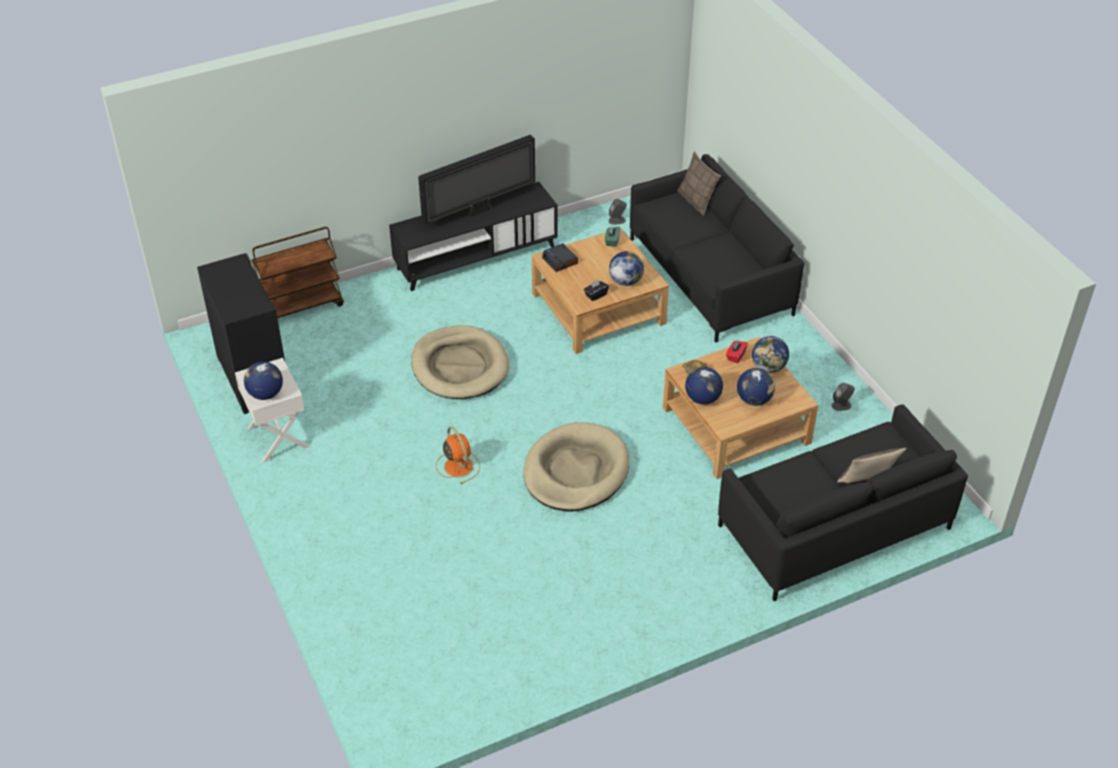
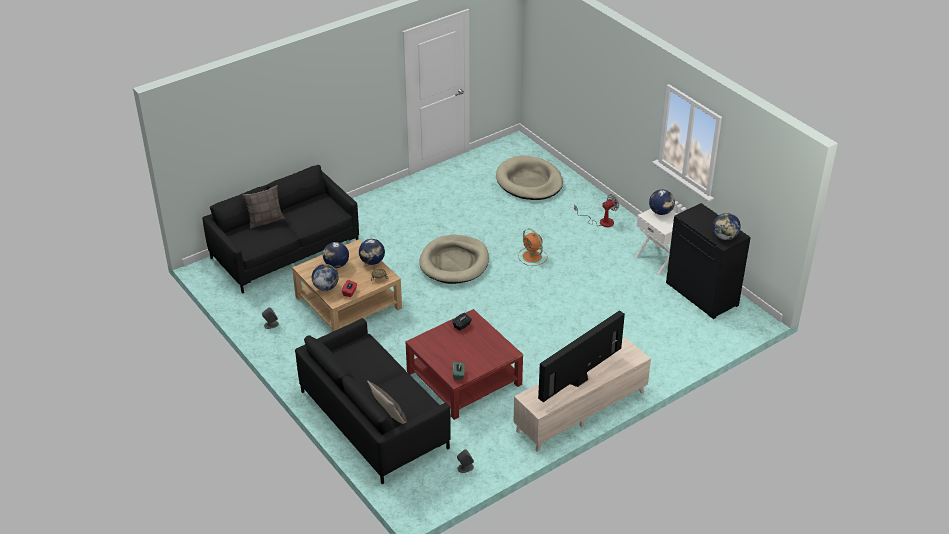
camera: 170 degrees right, 5 degrees down
brown cart [251,227,344,318] -> none
black tv stand [389,182,558,291] -> beige tv stand [513,338,651,452]
beige dog bed [411,325,510,399] -> beige dog bed moved to [496,155,563,200]
beige coffee table [532,228,669,354] -> red coffee table [406,309,523,420]
alarm clock [542,243,578,272] -> none
globe [609,251,644,286] -> globe moved to [713,213,741,240]
none -> fan [574,194,619,227]

